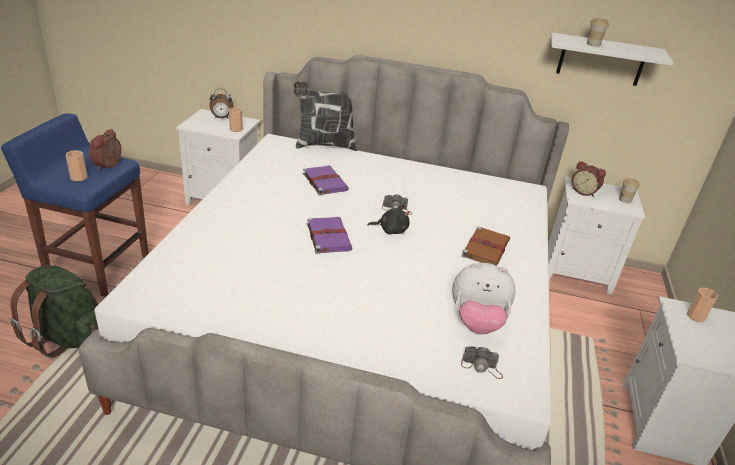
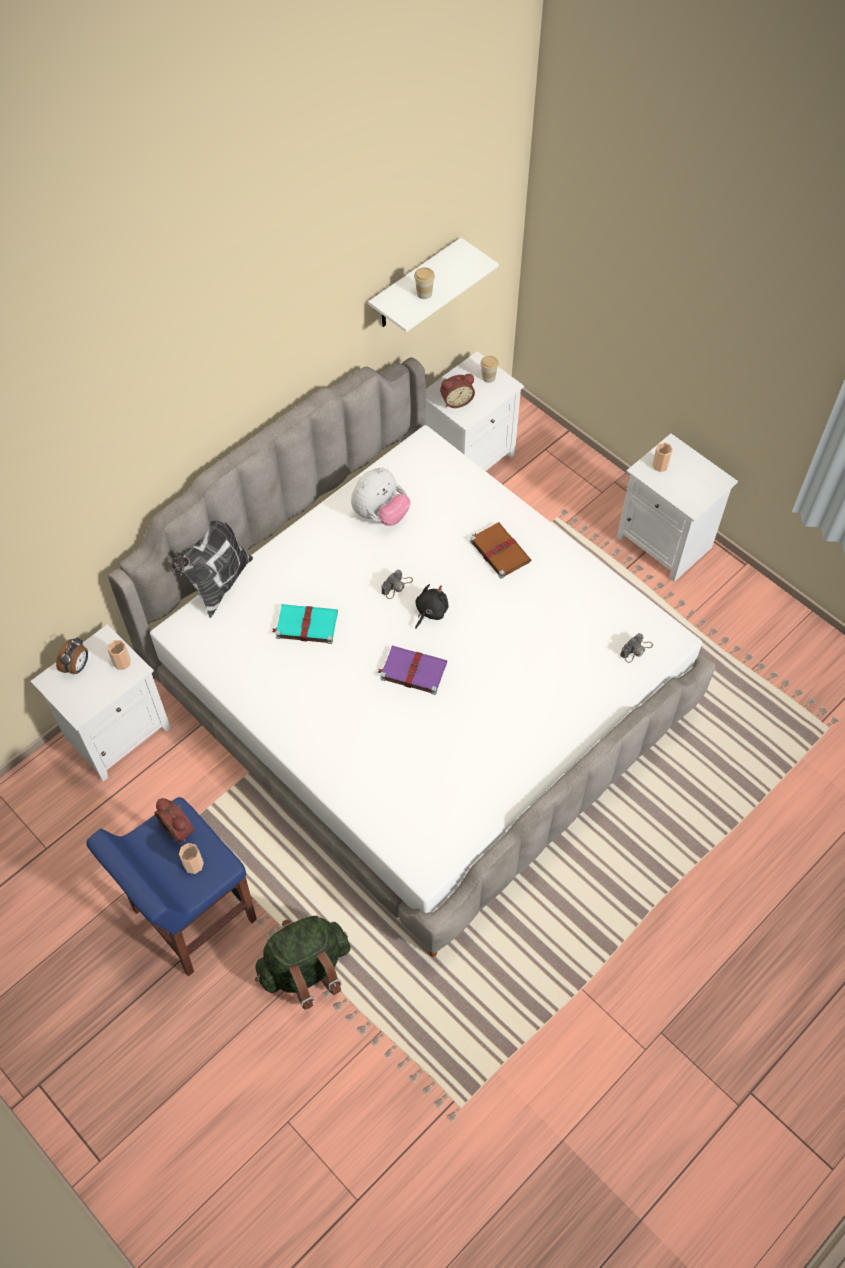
camera: 55 degrees left, 25 degrees up
purple book [303,166,349,196] -> turquoise book [272,604,338,644]
plush toy [452,263,516,334] -> plush toy moved to [351,468,411,526]

